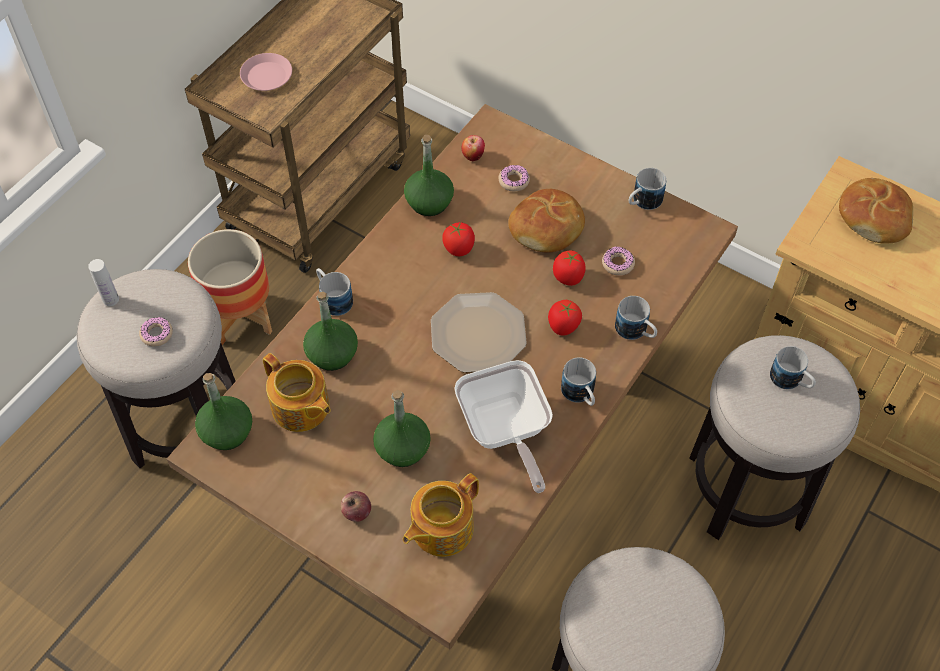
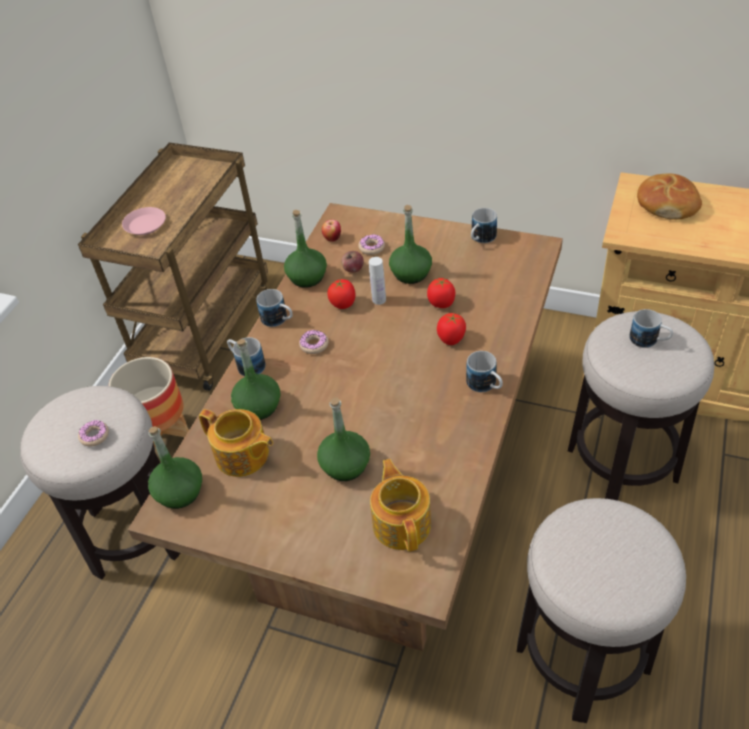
camera: 10 degrees left, 10 degrees down
white bottle [88,259,119,306] -> white bottle moved to [369,257,386,305]
apple [341,491,371,522] -> apple moved to [341,251,364,273]
teapot [403,473,479,557] -> teapot turned 135 degrees clockwise [370,459,431,552]
plate [431,292,527,373] -> none
frying pan [454,360,553,493] -> none
bread [508,189,585,253] -> green bottle [389,205,432,284]
donut [602,247,635,276] -> donut moved to [299,330,329,354]
mug [615,296,657,340] -> mug moved to [256,289,293,327]

